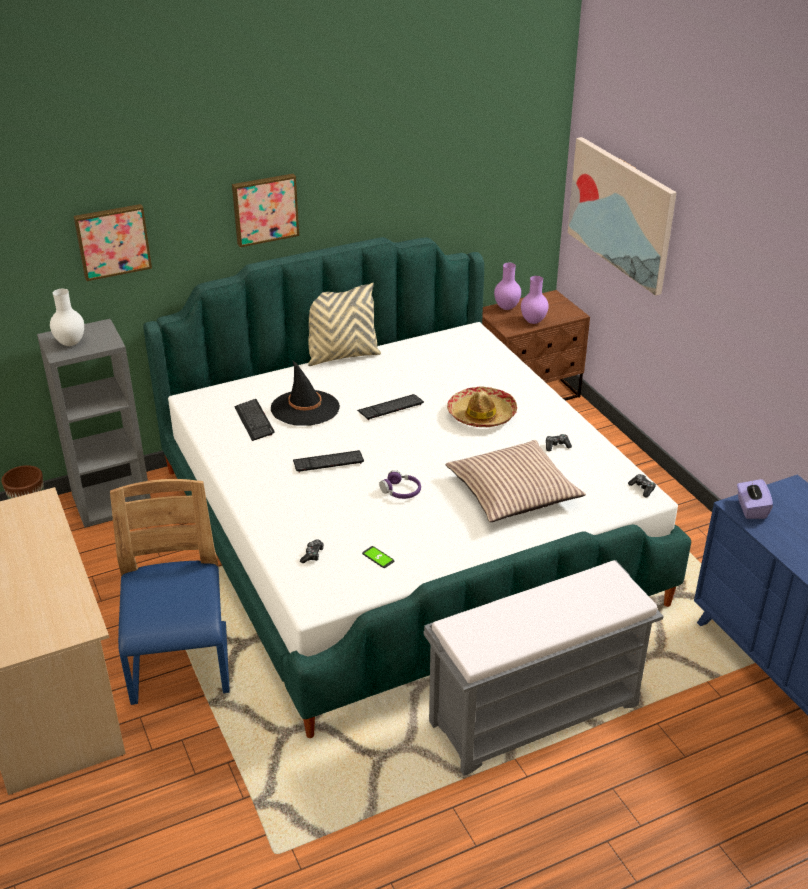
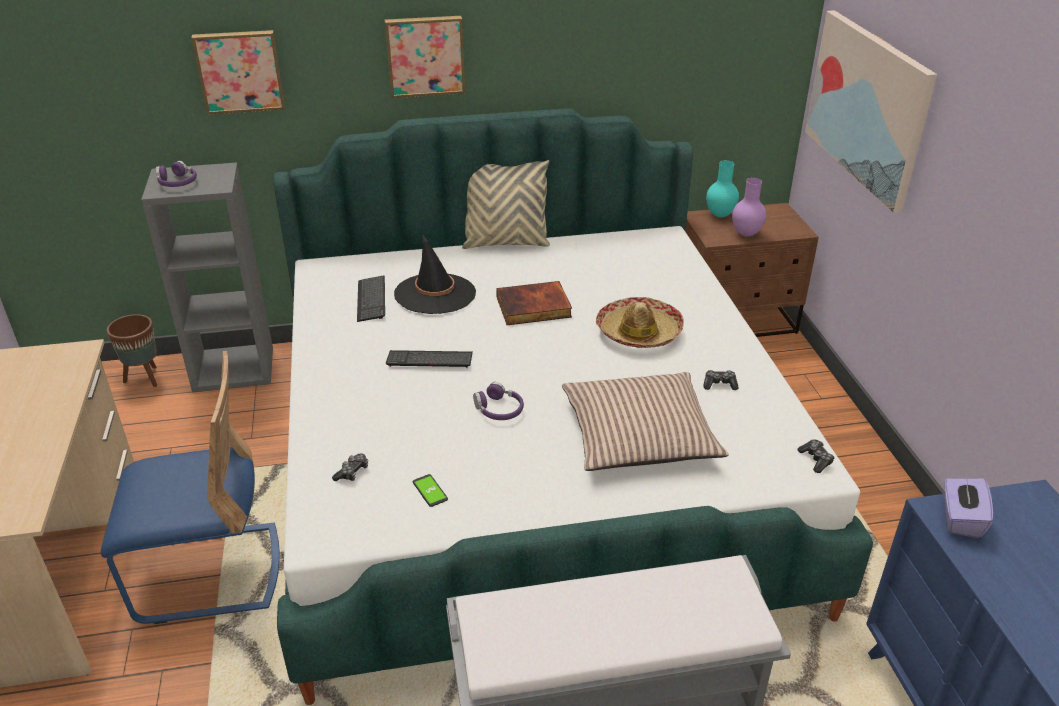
camera: 15 degrees right, 0 degrees up
white vase [50,289,84,346] -> purple headphones [156,161,197,187]
blue chair [110,479,230,705] -> blue chair turned 75 degrees clockwise [101,351,280,624]
keyboard [357,394,424,420] -> book [496,281,572,325]
purple vase [494,263,521,310] -> turquoise vase [706,160,739,218]

